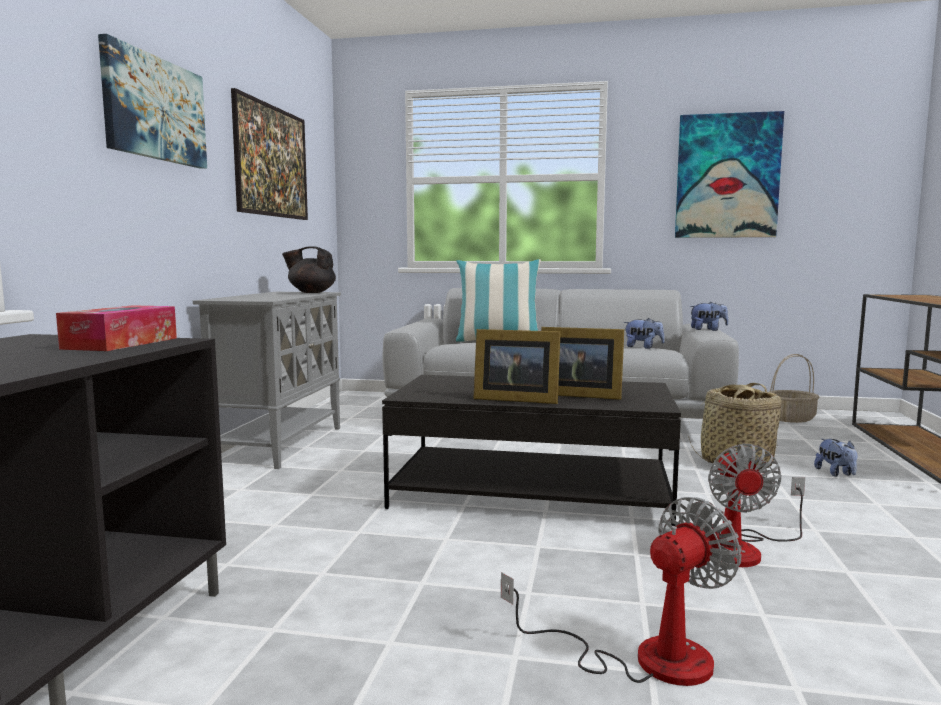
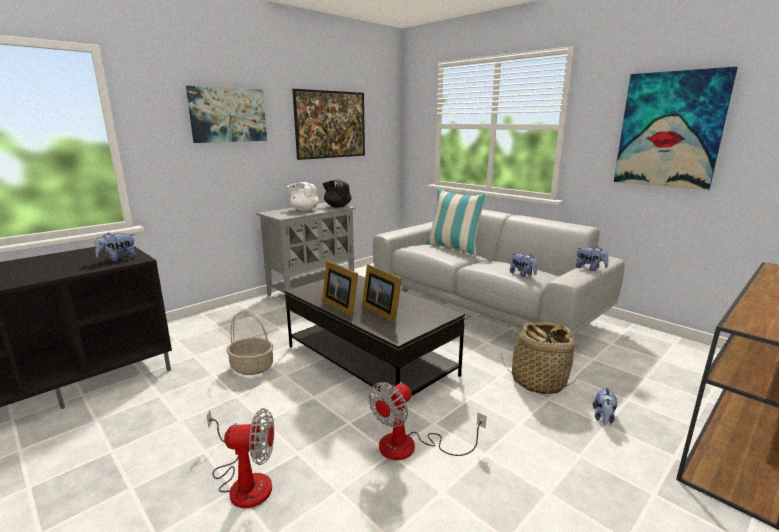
camera: 35 degrees right, 10 degrees up
tissue box [56,305,177,351] -> plush toy [95,232,136,261]
basket [768,354,819,423] -> basket moved to [226,311,273,375]
none -> white teapot [287,182,319,211]

